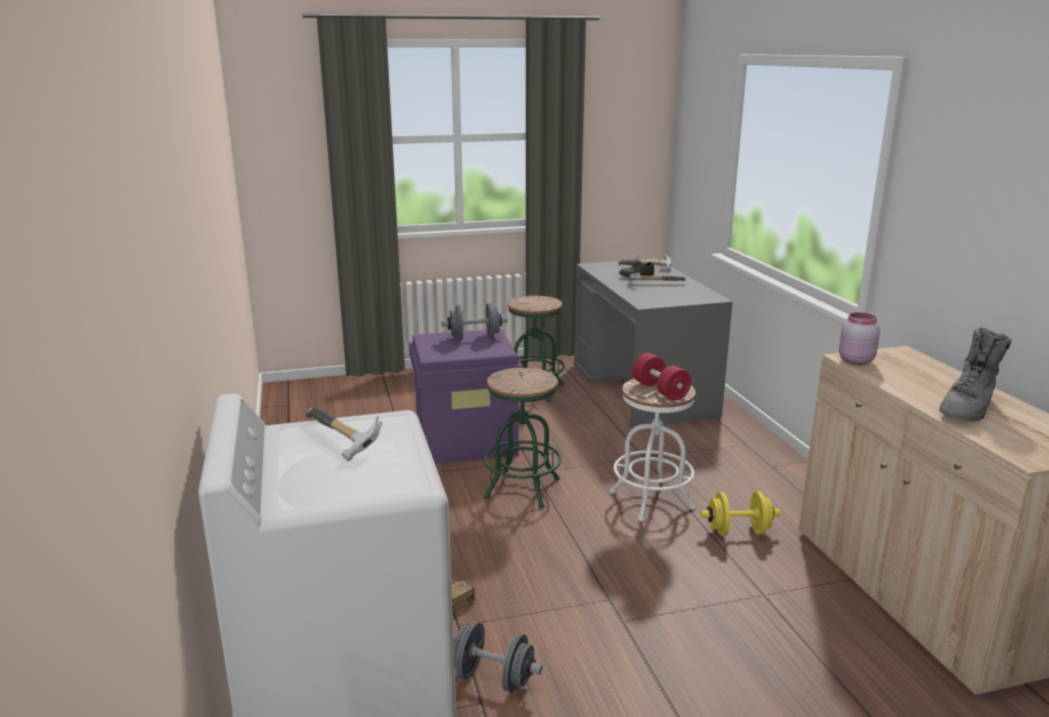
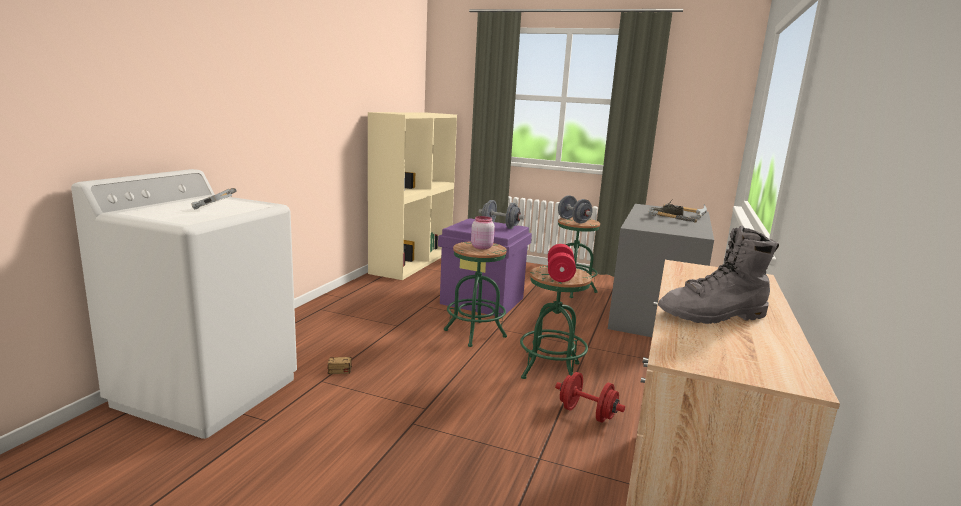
camera: 35 degrees right, 5 degrees down
grey dumbbell [454,621,543,693] -> grey dumbbell moved to [558,195,593,224]
white stool [610,379,696,521] -> green stool [520,266,592,379]
yellow dumbbell [700,491,781,536] -> red dumbbell [555,372,625,423]
pink jar [839,312,880,365] -> pink jar moved to [471,216,495,249]
none -> beige bookcase [368,112,457,280]

